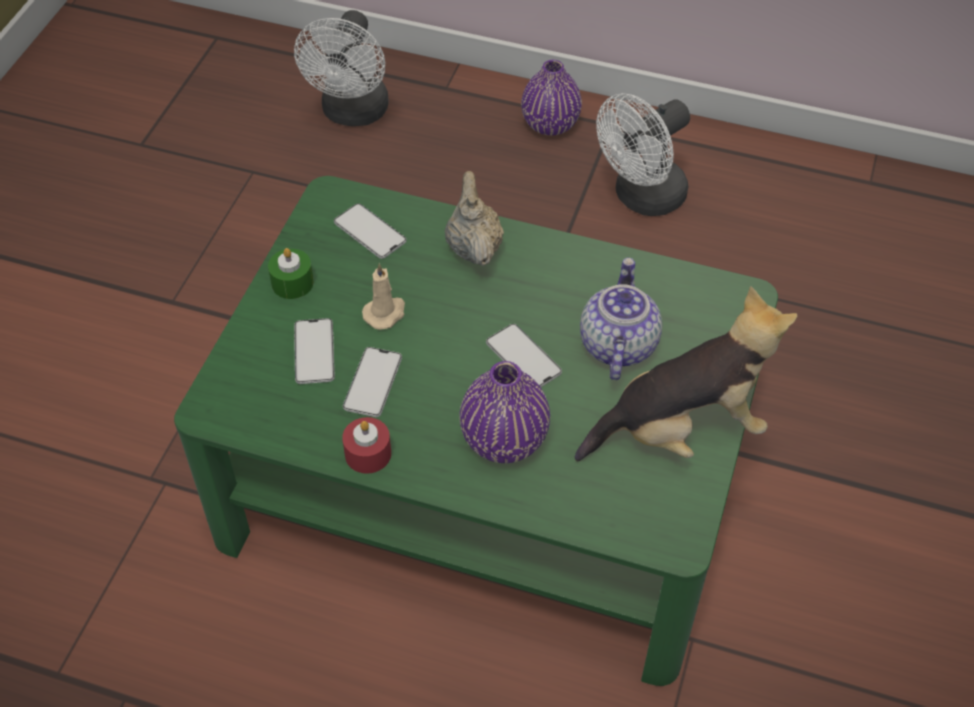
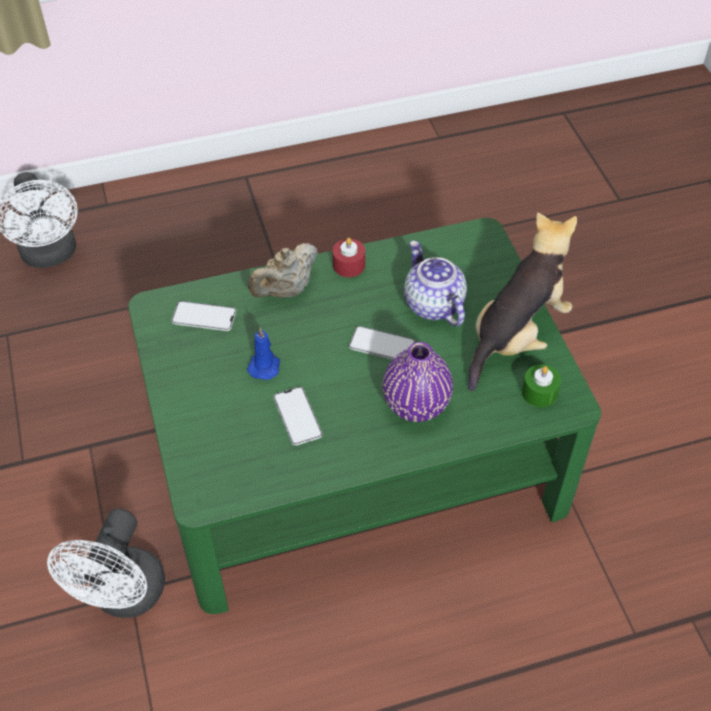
camera: 35 degrees left, 0 degrees up
green candle [268,248,314,299] -> green candle moved to [522,365,561,407]
phone [294,318,335,384] -> none
red candle [342,417,391,474] -> red candle moved to [333,238,365,277]
beige candle [362,263,405,330] -> blue candle [247,327,280,380]
beige teapot [445,171,504,266] -> beige teapot turned 90 degrees counterclockwise [248,243,318,298]
purple vase [521,60,582,135] -> none
white fan [596,93,690,216] -> white fan moved to [47,509,165,618]

